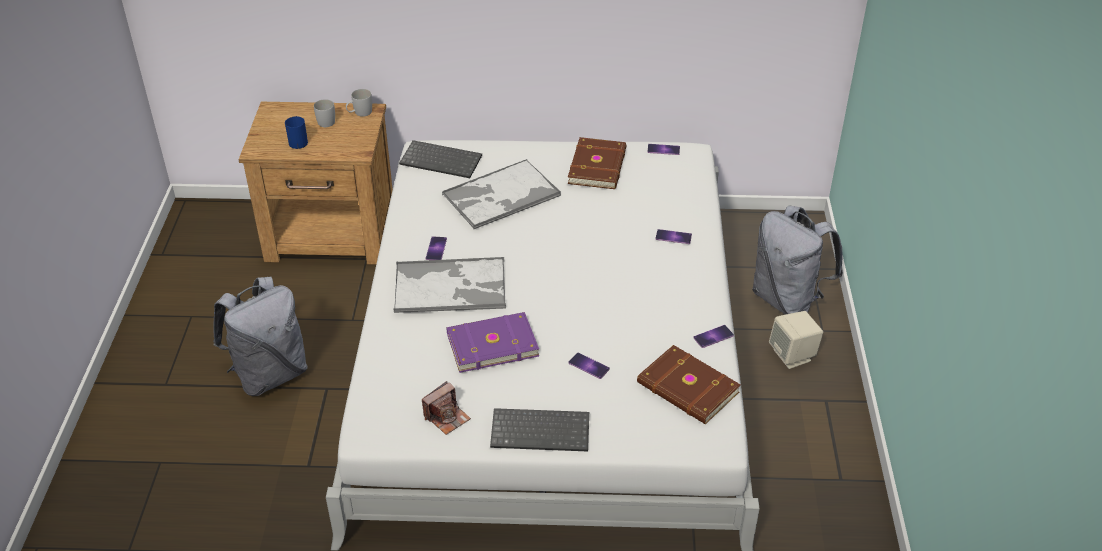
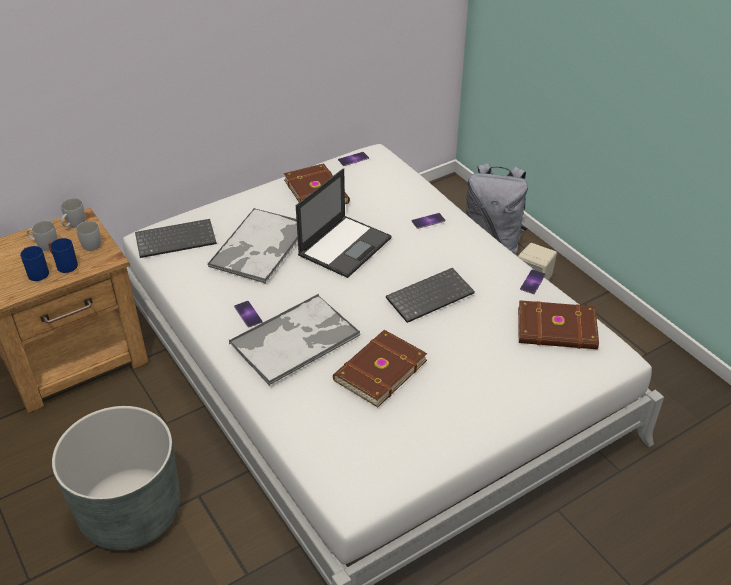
camera: 35 degrees left, 0 degrees up
grey backpack [213,277,308,396] -> grey planter [52,406,180,550]
camera [422,381,471,435] -> none
purple book [446,312,539,373] -> brown book [333,330,428,407]
keyboard [490,408,589,452] -> keyboard moved to [386,268,475,323]
phone [568,352,610,379] -> none
none -> blue mug [48,238,78,273]
none -> white mug [76,221,101,251]
none -> laptop [296,168,392,278]

